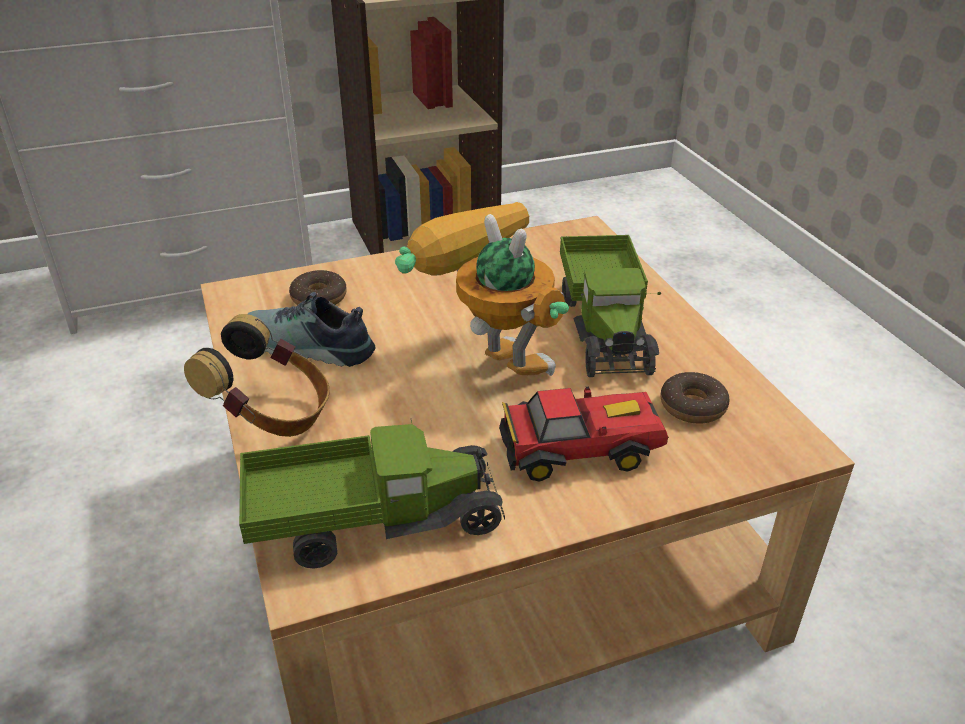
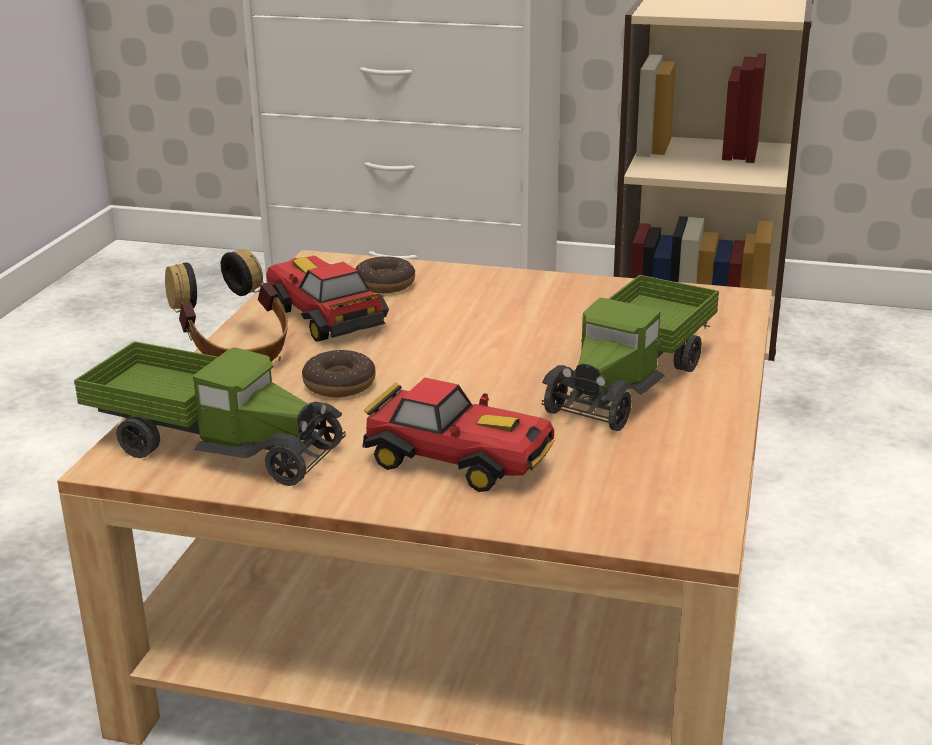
camera: 35 degrees right, 10 degrees down
shoe [248,292,375,367] -> toy car [266,255,389,342]
toy robot [395,202,569,376] -> none
donut [661,372,730,424] -> donut moved to [302,350,376,397]

